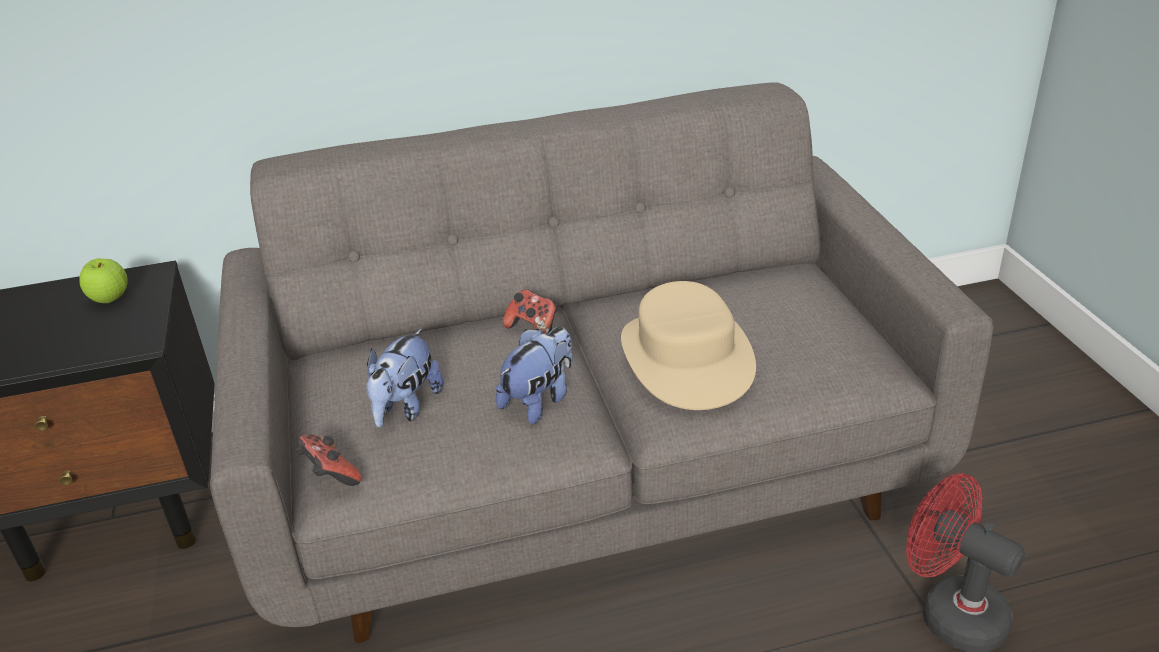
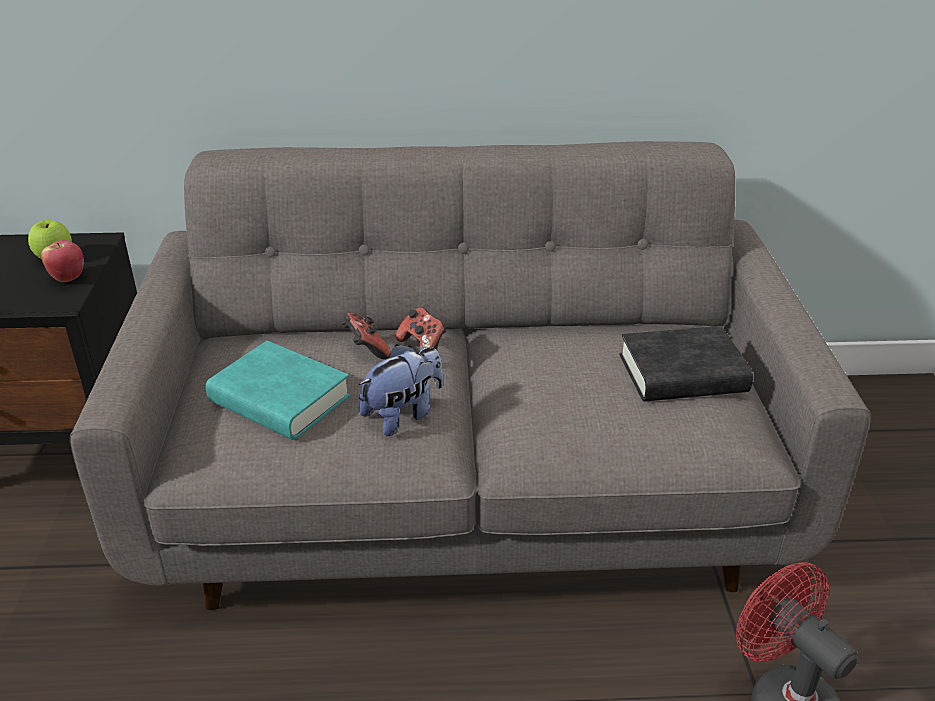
camera: 10 degrees right, 0 degrees up
game controller [294,434,362,486] -> game controller moved to [341,313,390,359]
plush toy [366,329,444,428] -> turquoise book [206,341,351,440]
beige hat [621,281,756,410] -> none
none -> apple [41,240,84,282]
none -> black book [620,326,753,402]

